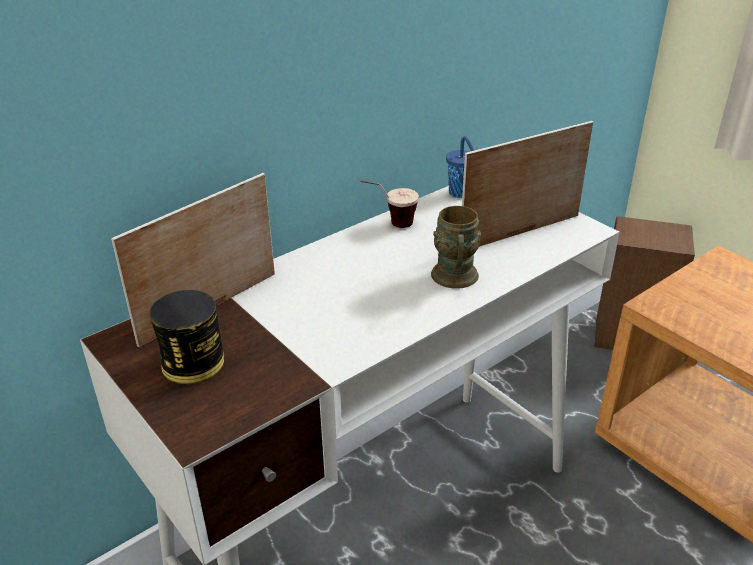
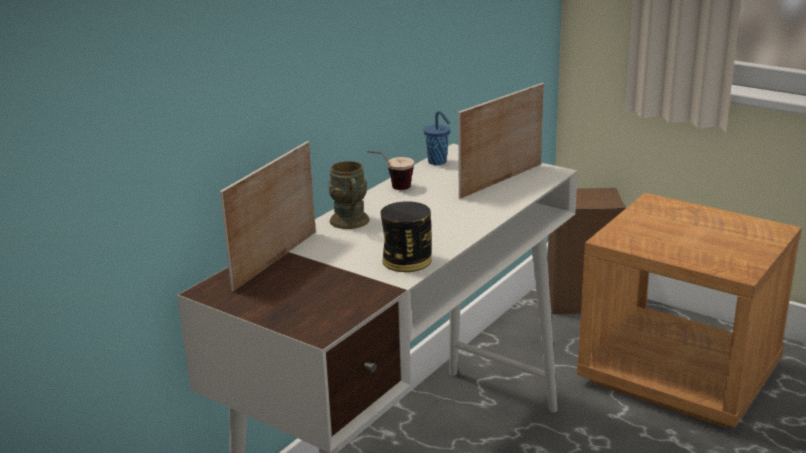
camera: 15 degrees left, 10 degrees down
can [149,290,224,385] -> can moved to [381,201,432,272]
brown mug [431,206,481,289] -> brown mug moved to [328,161,370,229]

